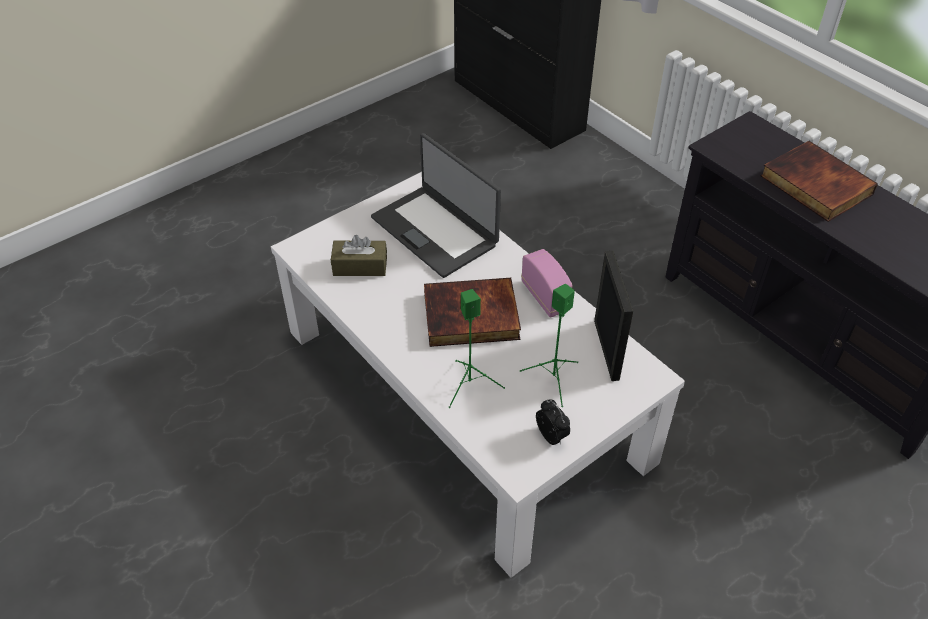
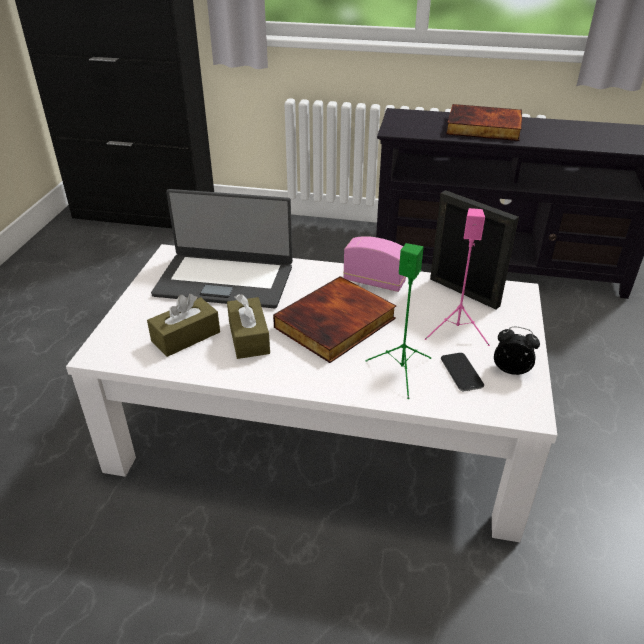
camera: 40 degrees left, 10 degrees down
green speaker [520,284,578,407] -> pink speaker [425,208,490,346]
none -> brown tissue box [227,294,270,359]
none -> phone [441,353,484,391]

